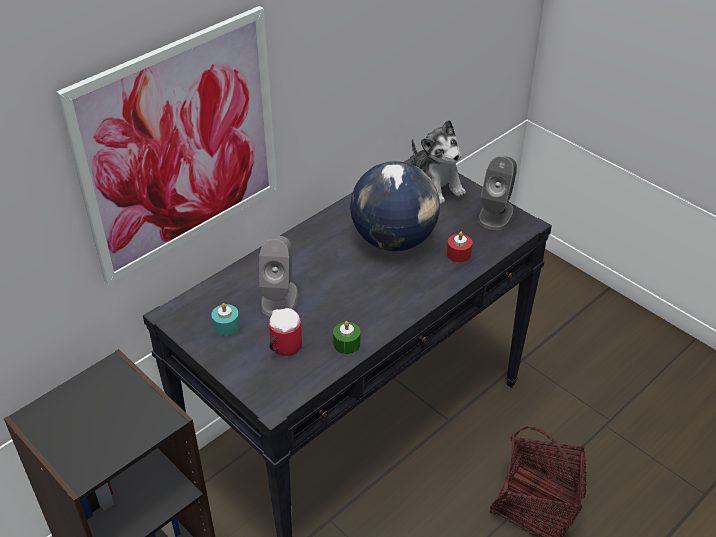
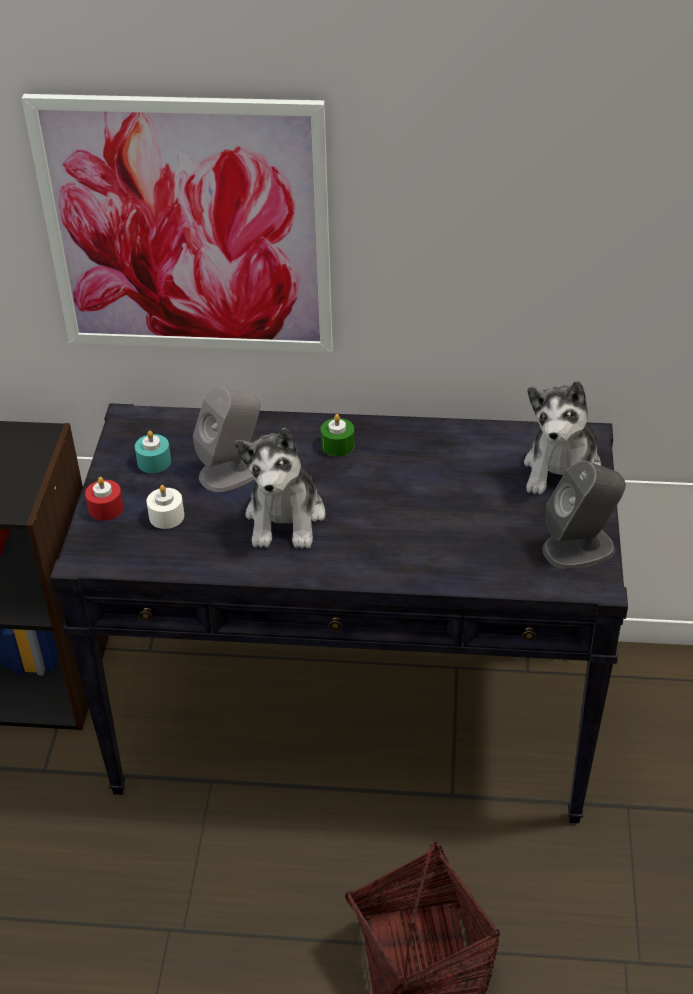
camera: 50 degrees right, 0 degrees up
mug [269,308,302,356] -> white candle [146,485,184,529]
green candle [333,321,360,354] -> green candle moved to [321,414,355,457]
globe [350,161,440,251] -> none
red candle [447,231,472,262] -> red candle moved to [85,477,124,521]
none -> plush toy [235,428,325,549]

